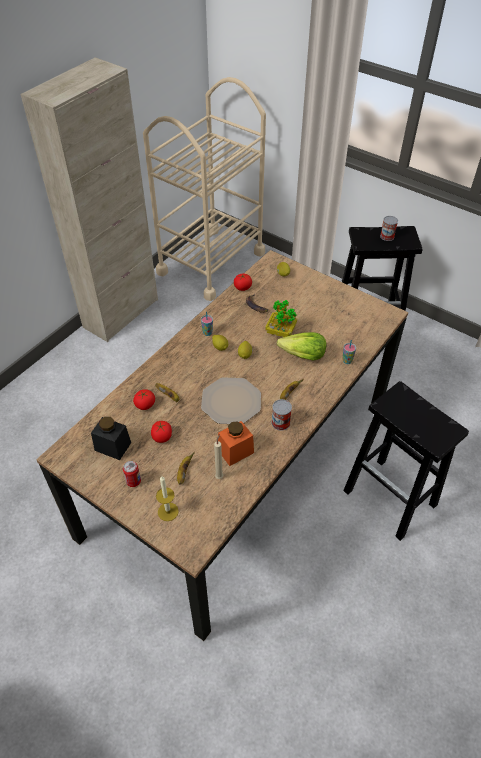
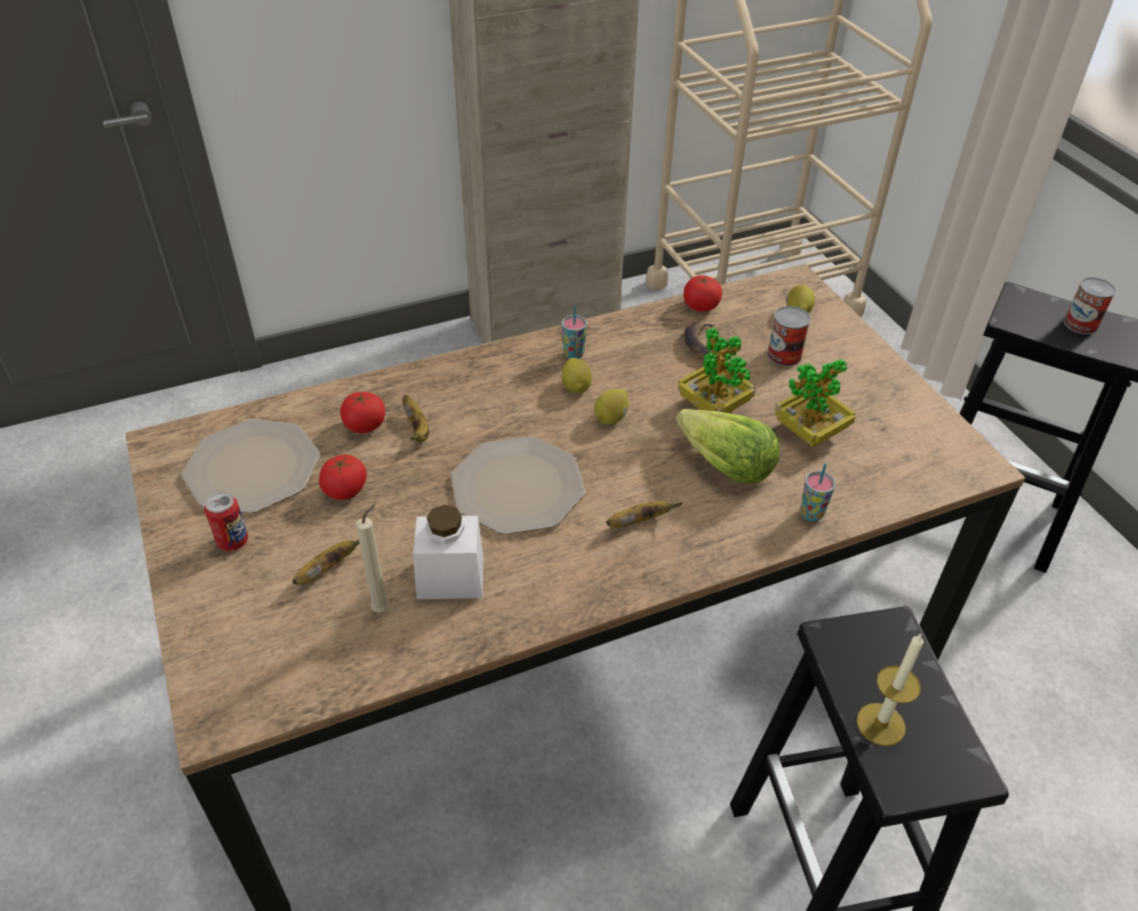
camera: 30 degrees right, 5 degrees down
black jar [91,417,131,460] -> plate [181,419,320,514]
candle [156,476,179,521] -> candle moved to [857,634,923,746]
orange jar [218,421,254,466] -> white jar [413,505,484,599]
can [271,399,292,431] -> can moved to [767,306,811,367]
none -> potted plant [775,359,855,447]

